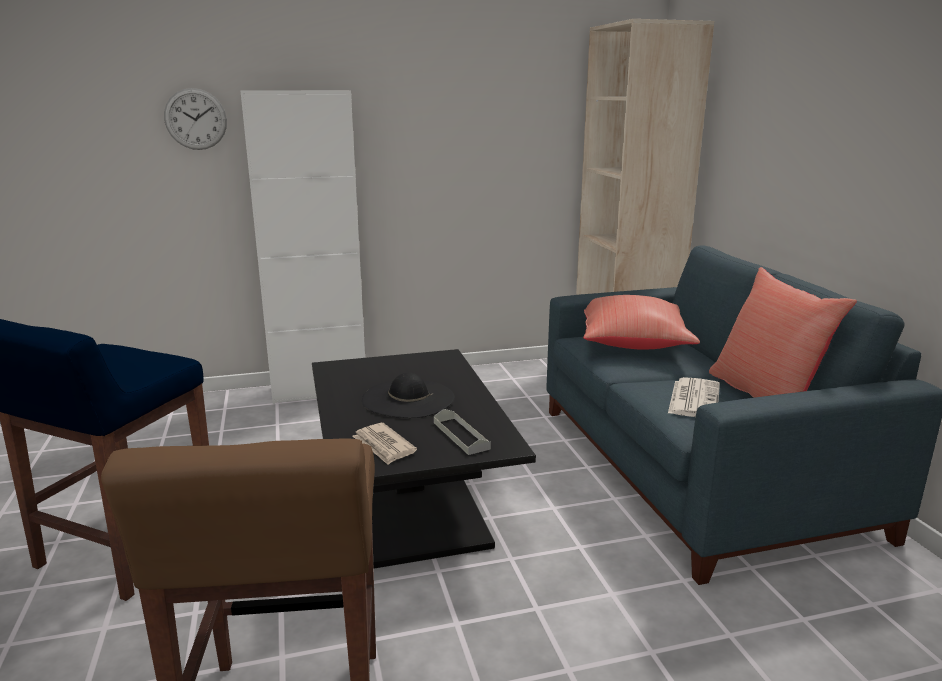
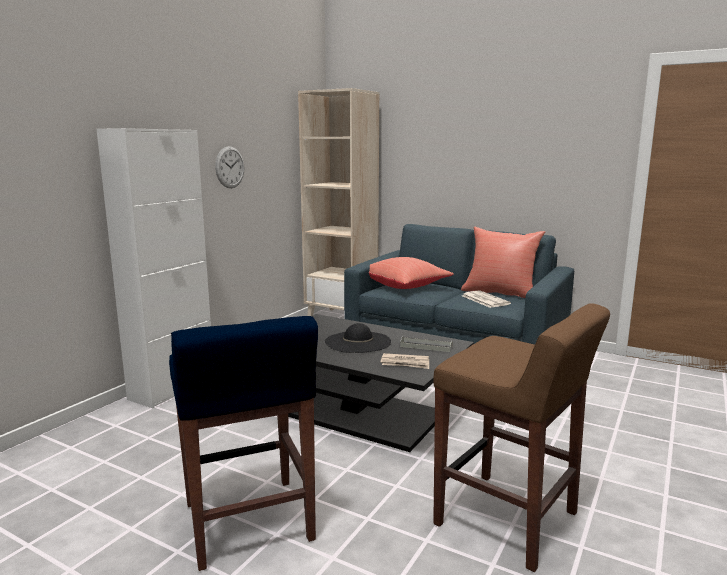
camera: 45 degrees left, 5 degrees down
wall clock [164,88,227,150] -> wall clock moved to [215,146,244,188]

